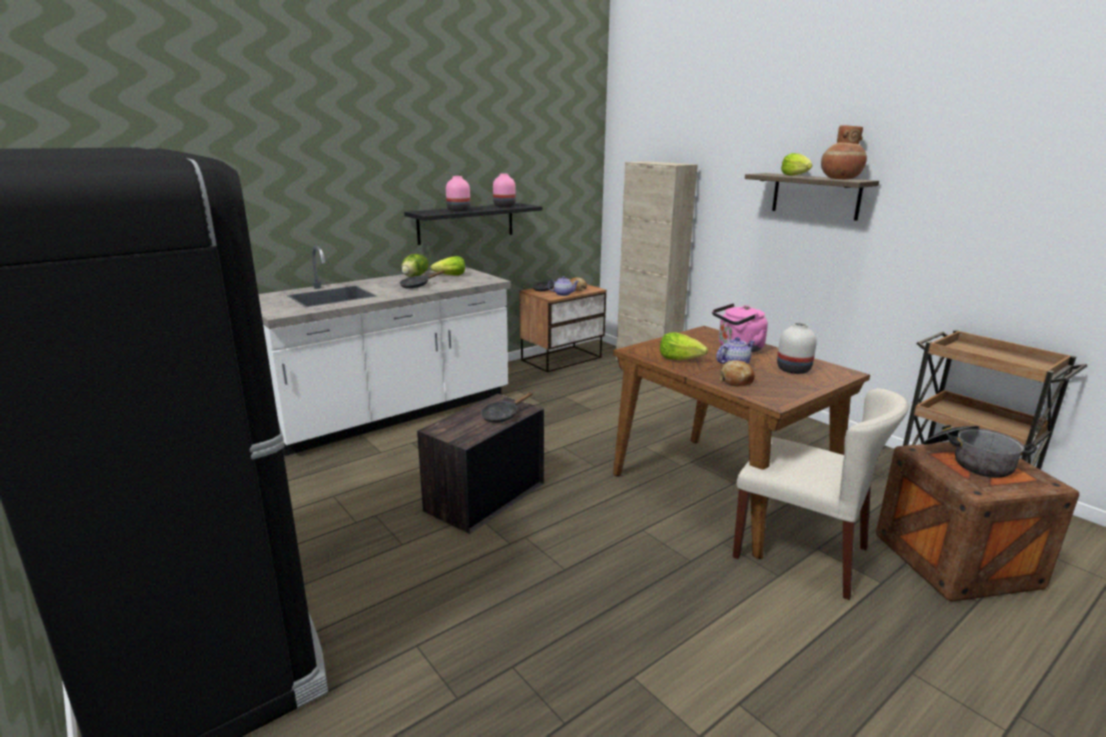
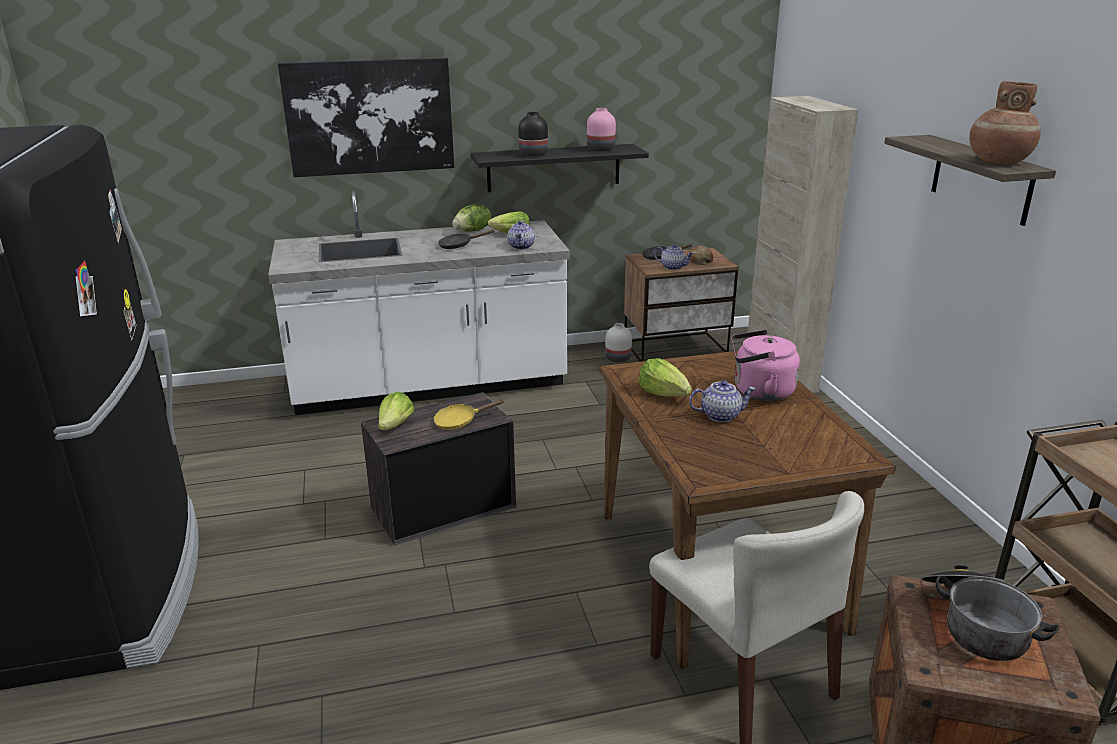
camera: 25 degrees right, 5 degrees up
pink vase [446,176,470,212] -> black vase [518,112,548,157]
black frying pan [481,392,533,423] -> yellow frying pan [433,399,505,430]
bread [720,360,755,387] -> none
white vase [777,322,817,374] -> white vase moved to [605,323,632,362]
lettuce [781,153,812,176] -> lettuce moved to [378,392,415,430]
none -> picture [278,58,454,177]
none -> teapot [507,221,535,250]

